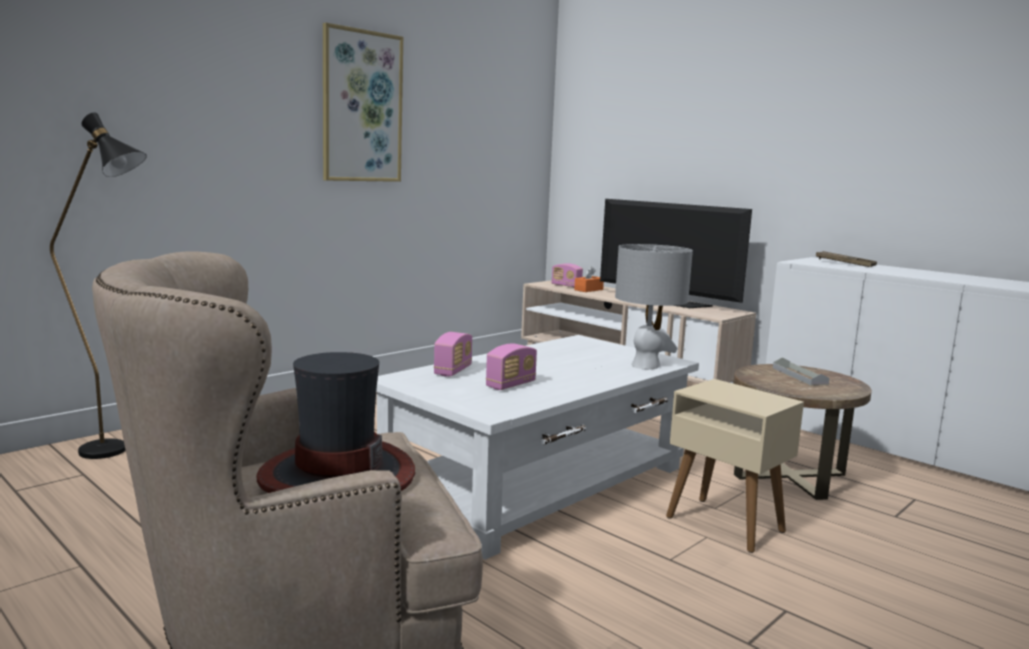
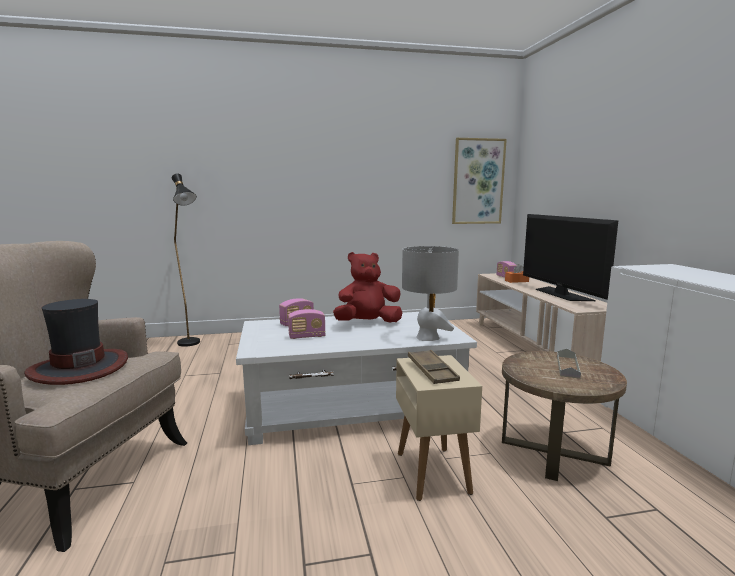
camera: 35 degrees right, 0 degrees up
picture [323,23,403,182] -> picture moved to [452,138,507,224]
brown tray [816,251,877,267] -> brown tray moved to [408,350,460,384]
none -> red plush toy [333,252,402,323]

